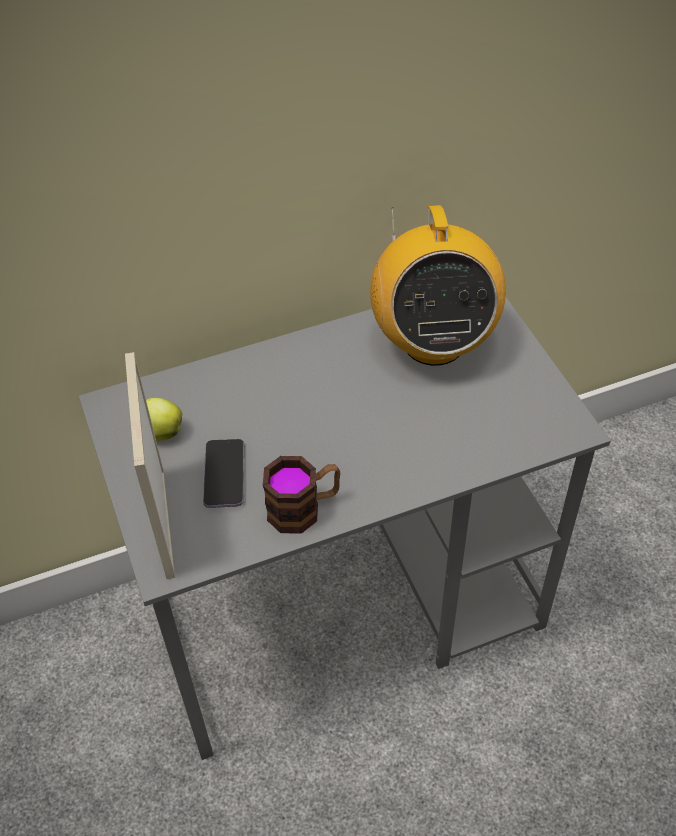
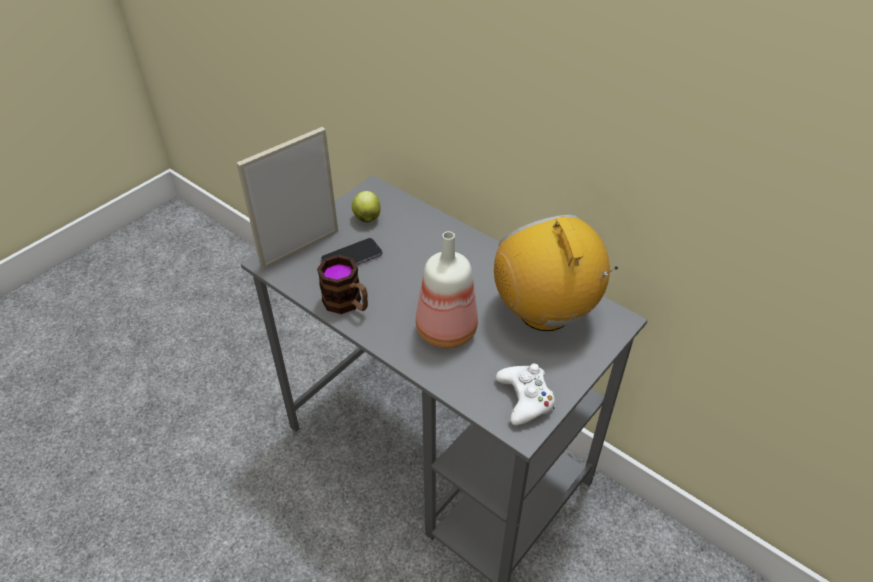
camera: 60 degrees right, 5 degrees down
radio [370,205,506,366] -> radio turned 105 degrees clockwise [494,215,618,331]
none -> bottle [416,231,478,348]
none -> white game controller [496,364,555,425]

